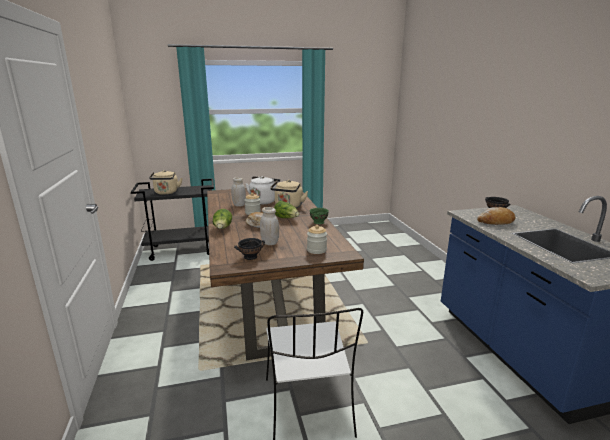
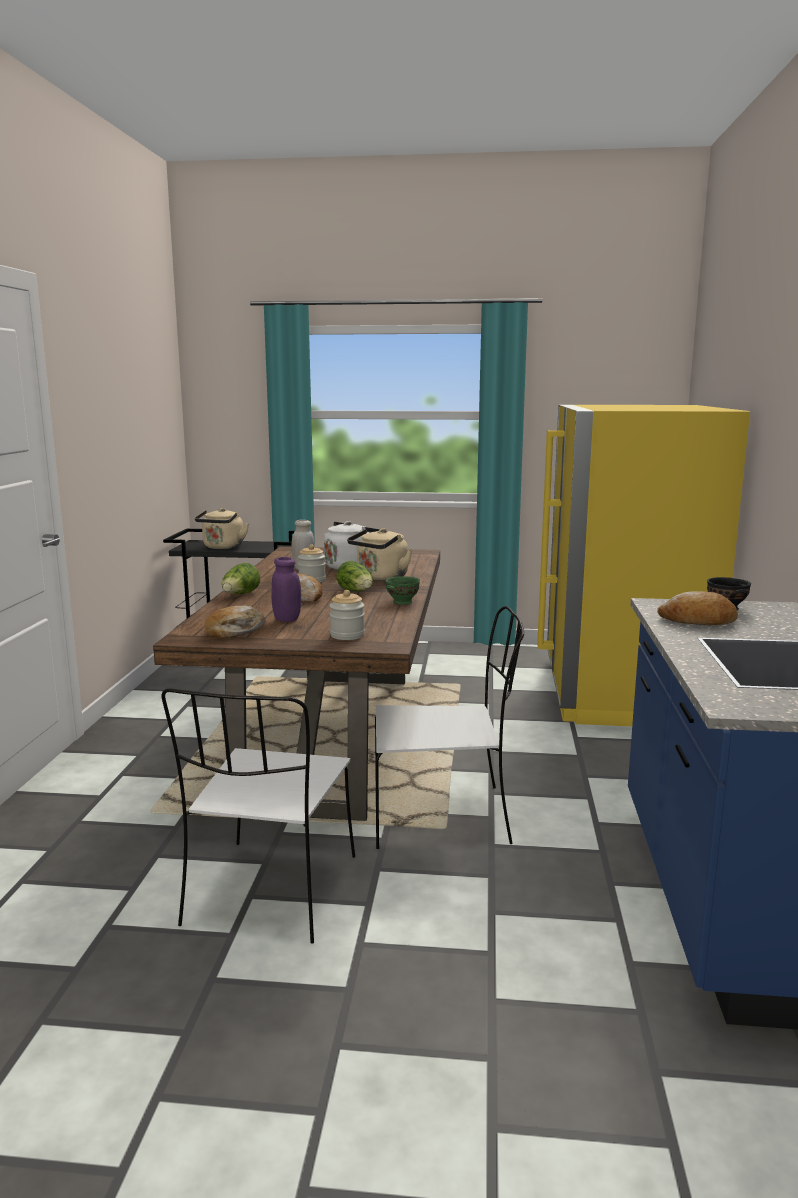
camera: 20 degrees right, 5 degrees down
black bowl [234,238,265,260] -> bread [204,606,265,638]
white jar [260,207,279,245] -> purple jar [271,557,301,622]
none -> white chair [375,606,524,849]
none -> yellow fridge [537,405,750,726]

